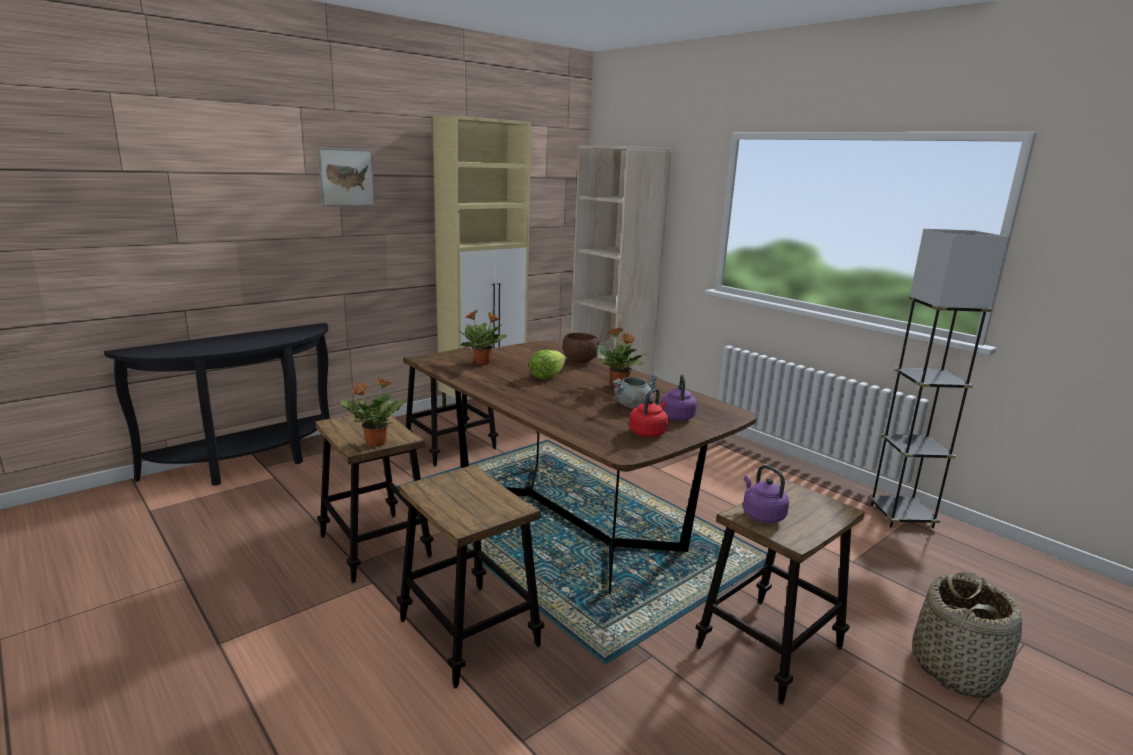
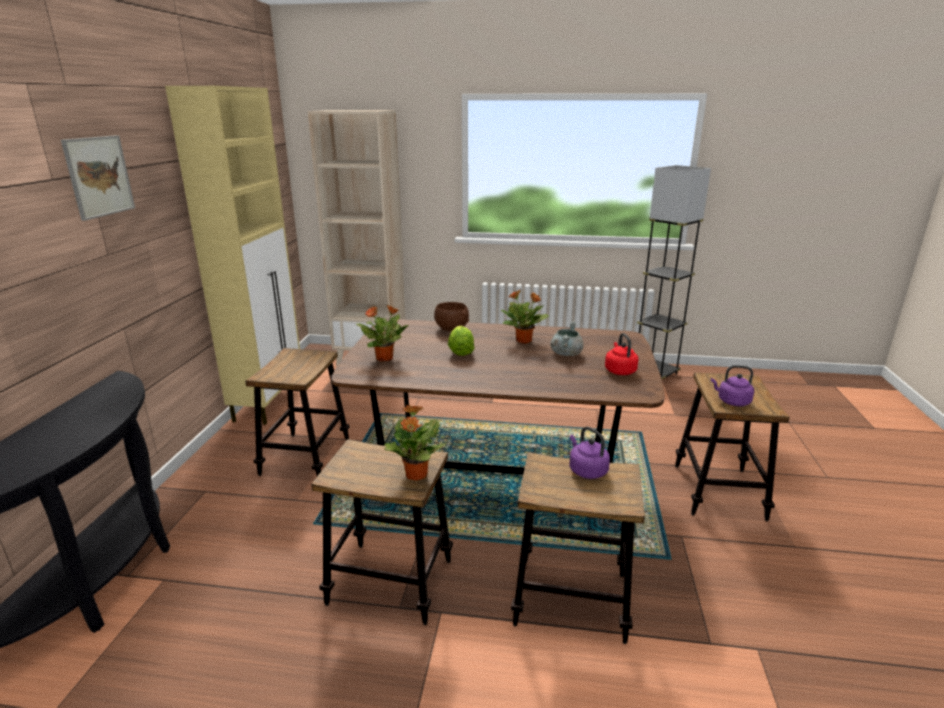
camera: 40 degrees left, 5 degrees up
purple kettle [661,374,697,421] -> purple kettle moved to [569,427,610,479]
basket [913,572,1022,698] -> none

